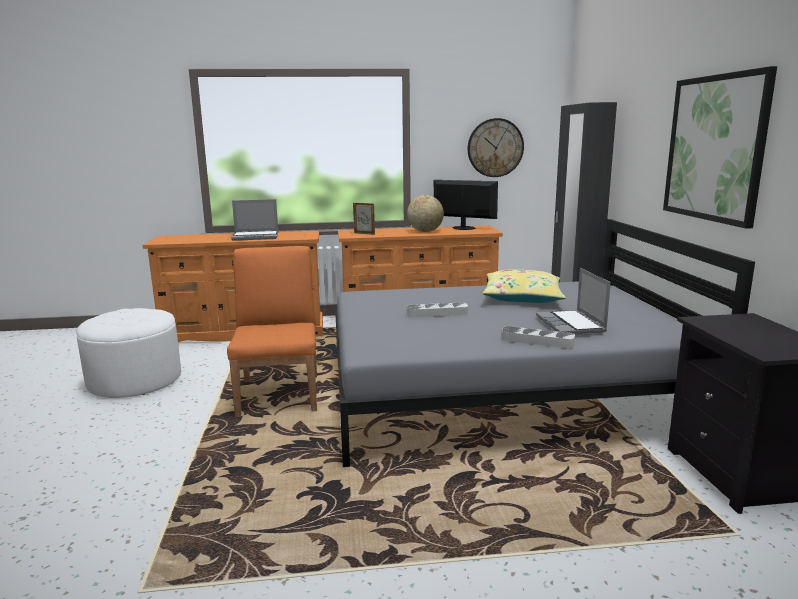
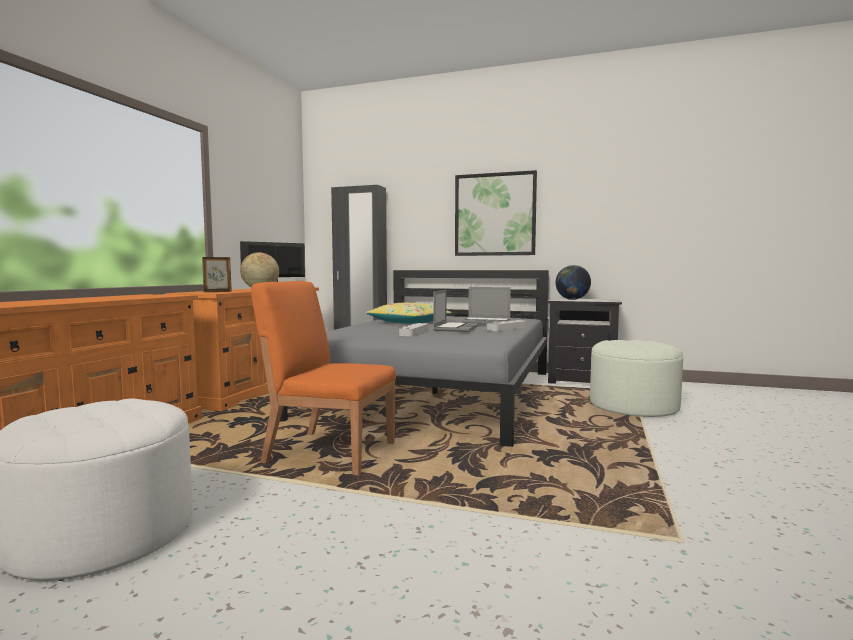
camera: 65 degrees left, 10 degrees down
laptop [231,199,278,241] -> laptop moved to [433,290,478,332]
wall clock [468,118,524,177] -> none
none -> globe [555,265,591,300]
none -> white ottoman [590,340,683,417]

